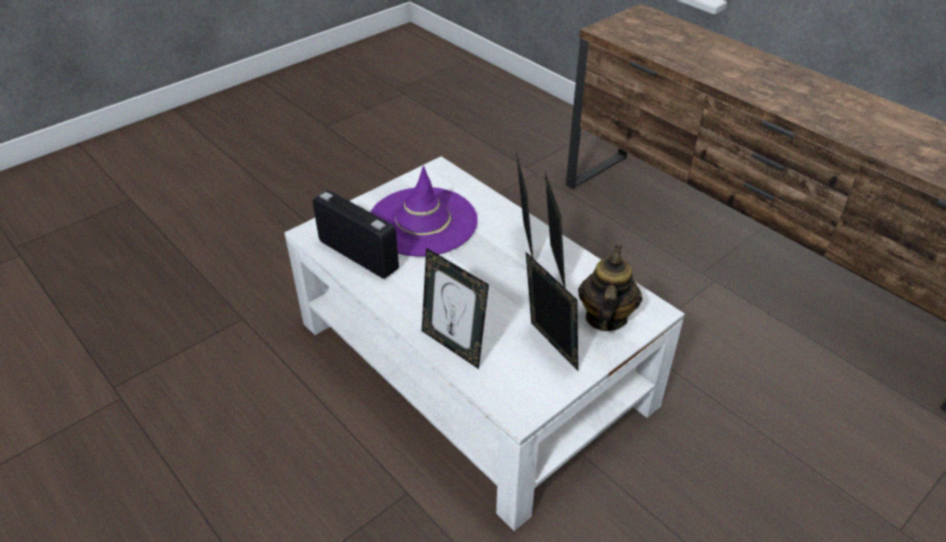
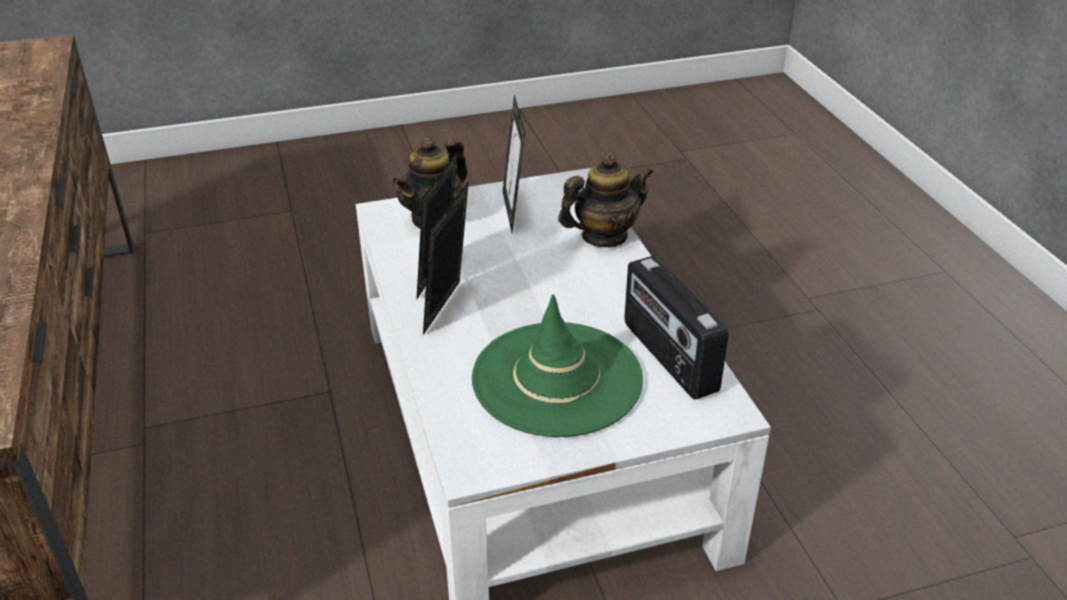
camera: 155 degrees left, 5 degrees down
purple hat [370,166,478,257] -> green hat [472,294,643,437]
picture frame [422,248,489,369] -> teapot [558,153,654,247]

